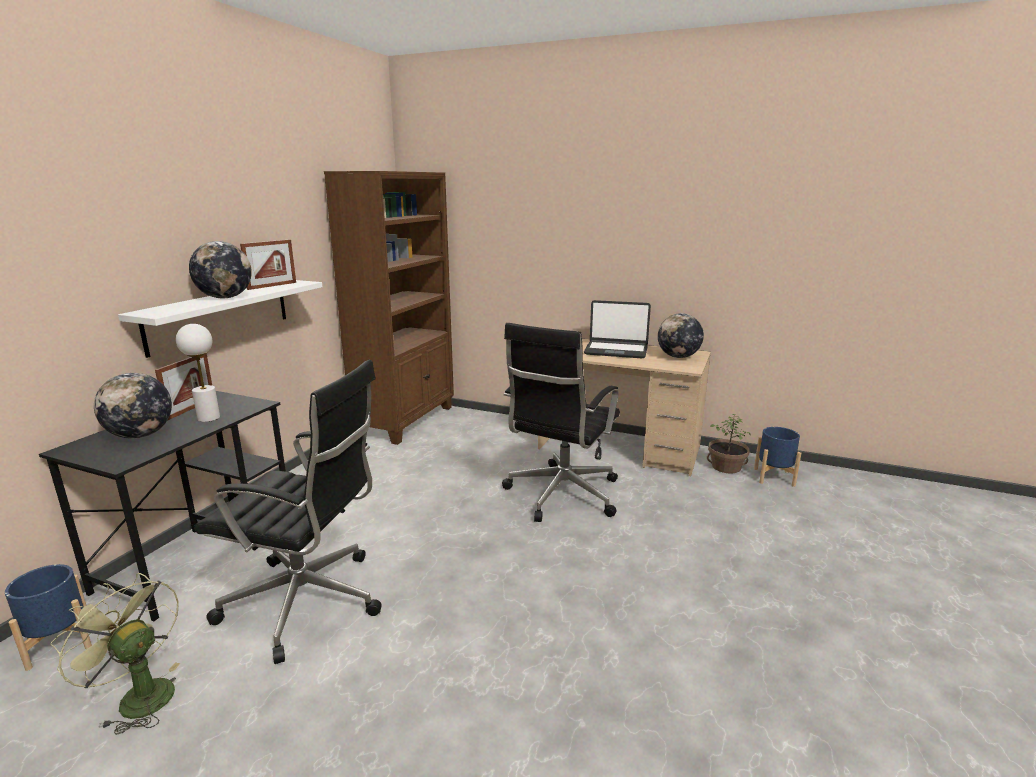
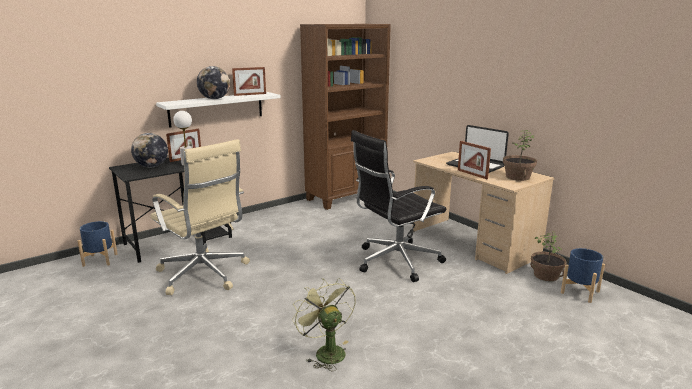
camera: 30 degrees right, 0 degrees up
green fan [50,573,181,735] -> green fan moved to [292,278,356,371]
black office chair [194,360,381,664] -> beige office chair [150,139,250,295]
globe [658,313,704,358] -> potted plant [503,130,537,181]
none -> picture frame [458,141,491,179]

